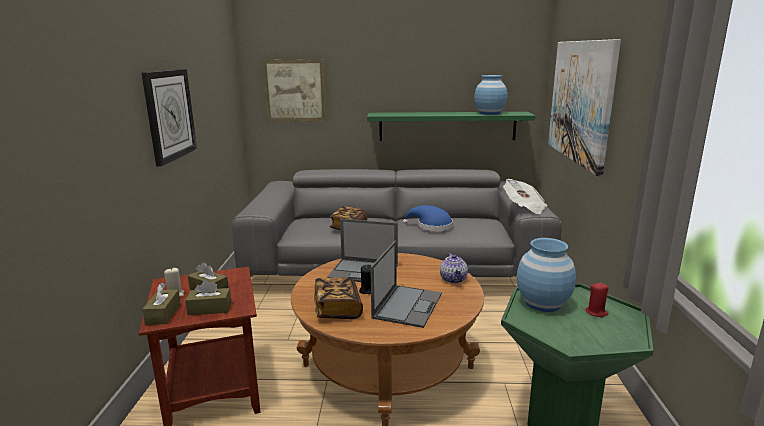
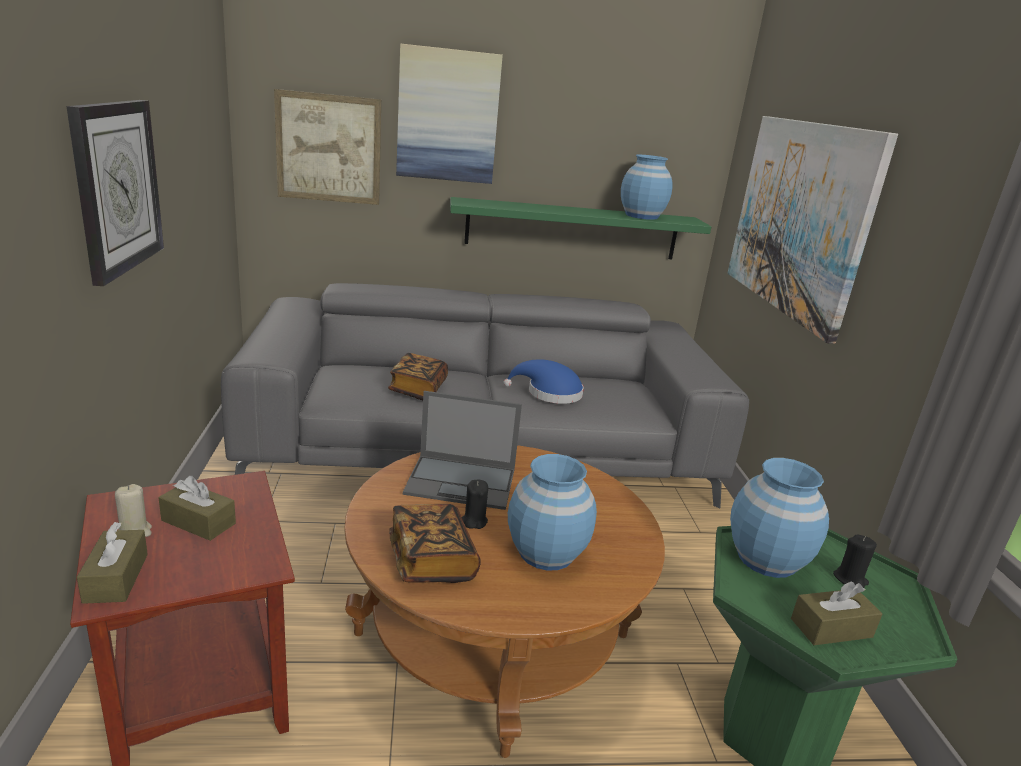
camera: 10 degrees left, 5 degrees up
brown tissue box [185,279,231,315] -> brown tissue box moved to [791,582,882,645]
laptop [370,241,442,328] -> blue vase [508,454,597,571]
teapot [440,253,468,284] -> none
newspaper [503,179,548,214] -> none
red candle [585,283,608,318] -> black candle [833,534,877,588]
none -> picture [396,43,503,184]

